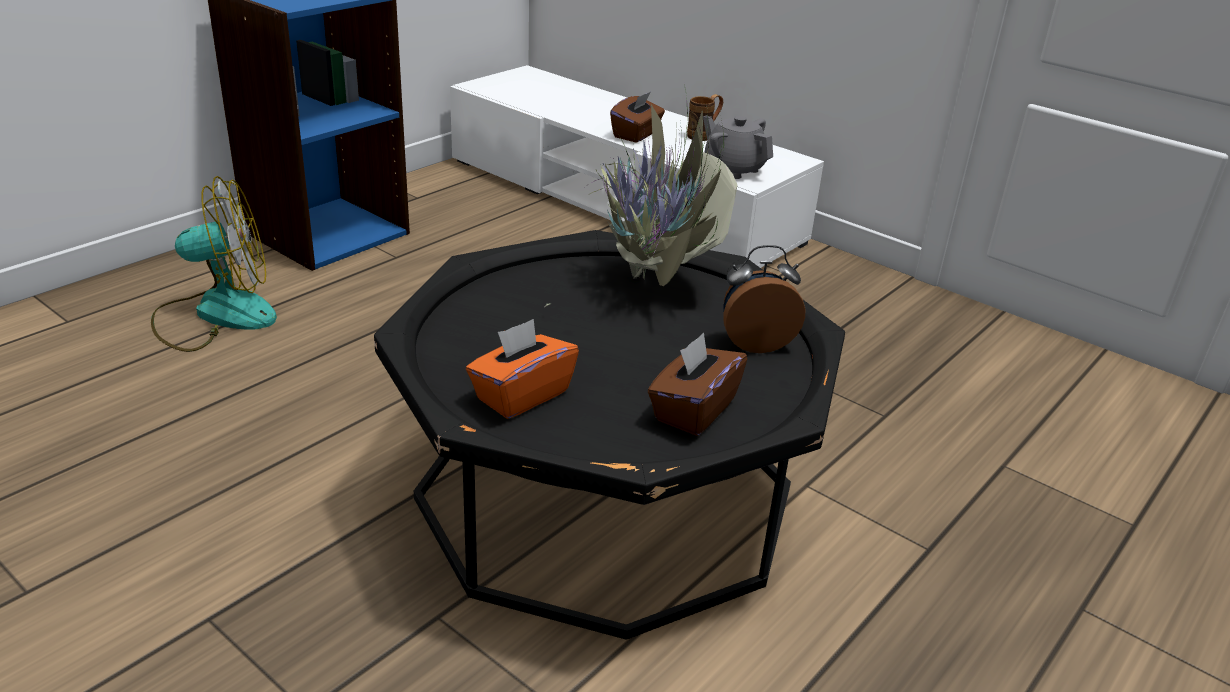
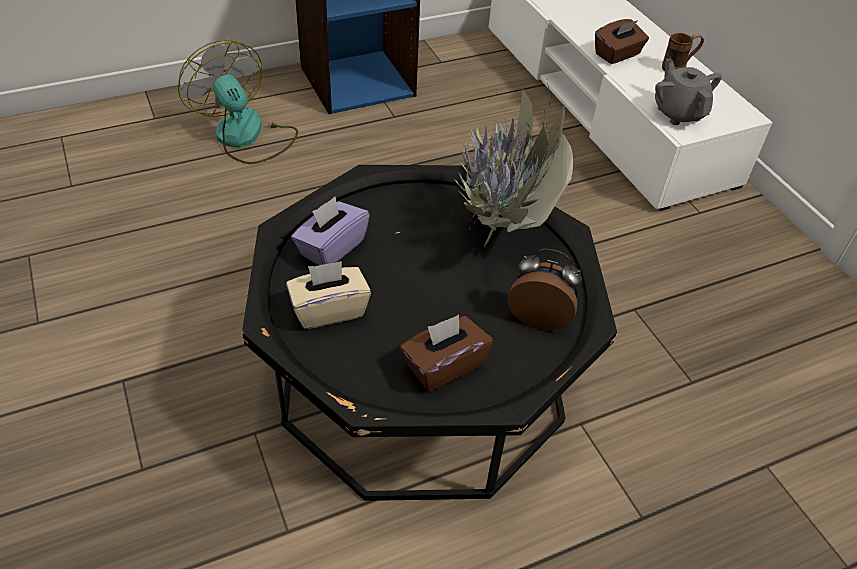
camera: 25 degrees right, 15 degrees up
fan [151,176,277,352] -> fan turned 135 degrees counterclockwise [178,40,298,164]
orange tissue box [466,319,579,419] -> beige tissue box [286,261,371,329]
none -> purple tissue box [291,197,370,266]

